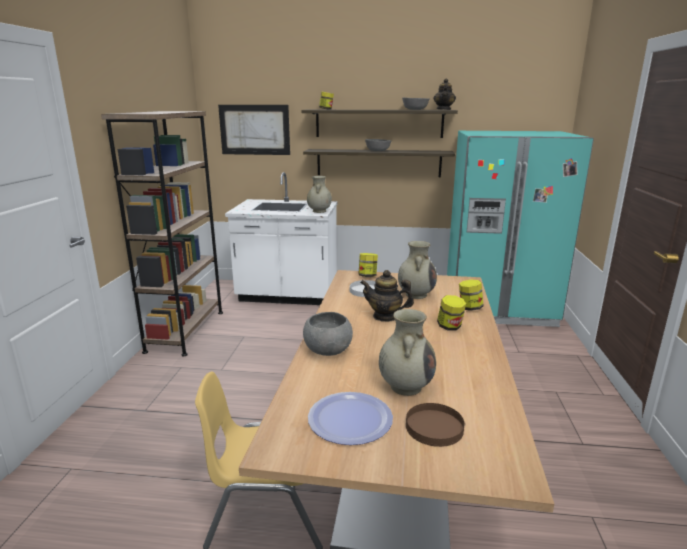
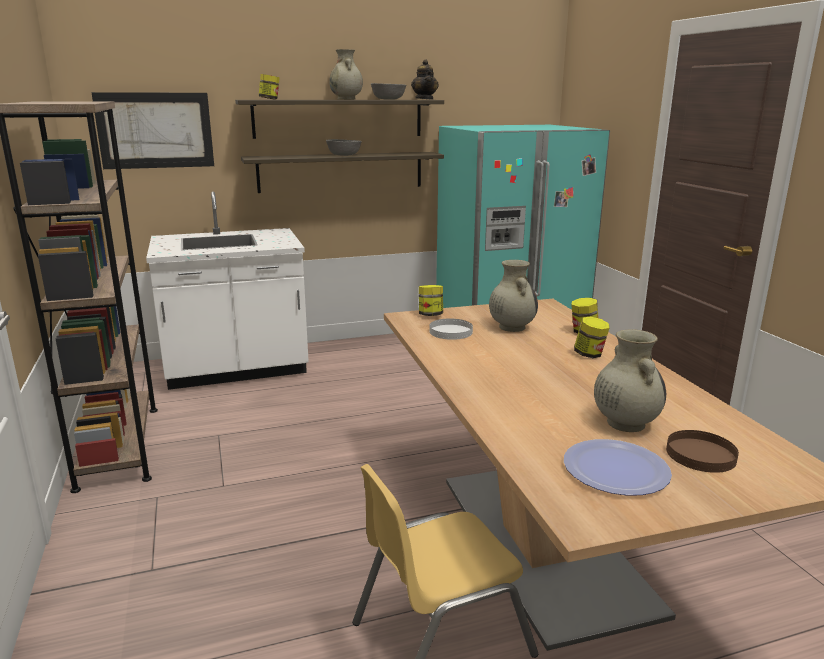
camera: 25 degrees left, 0 degrees up
grey bowl [303,312,353,356] -> none
beige vase [307,176,332,213] -> beige vase moved to [329,49,363,100]
teapot [360,270,414,322] -> none

